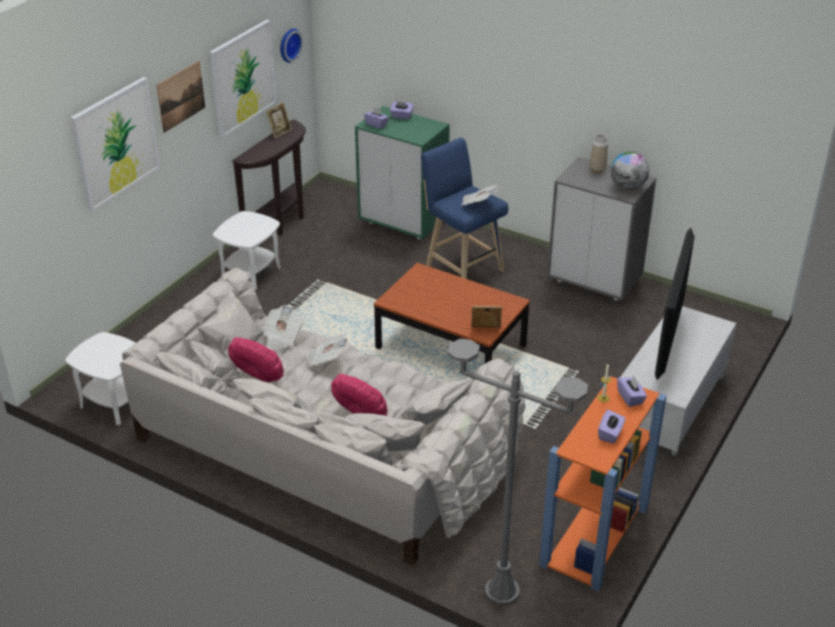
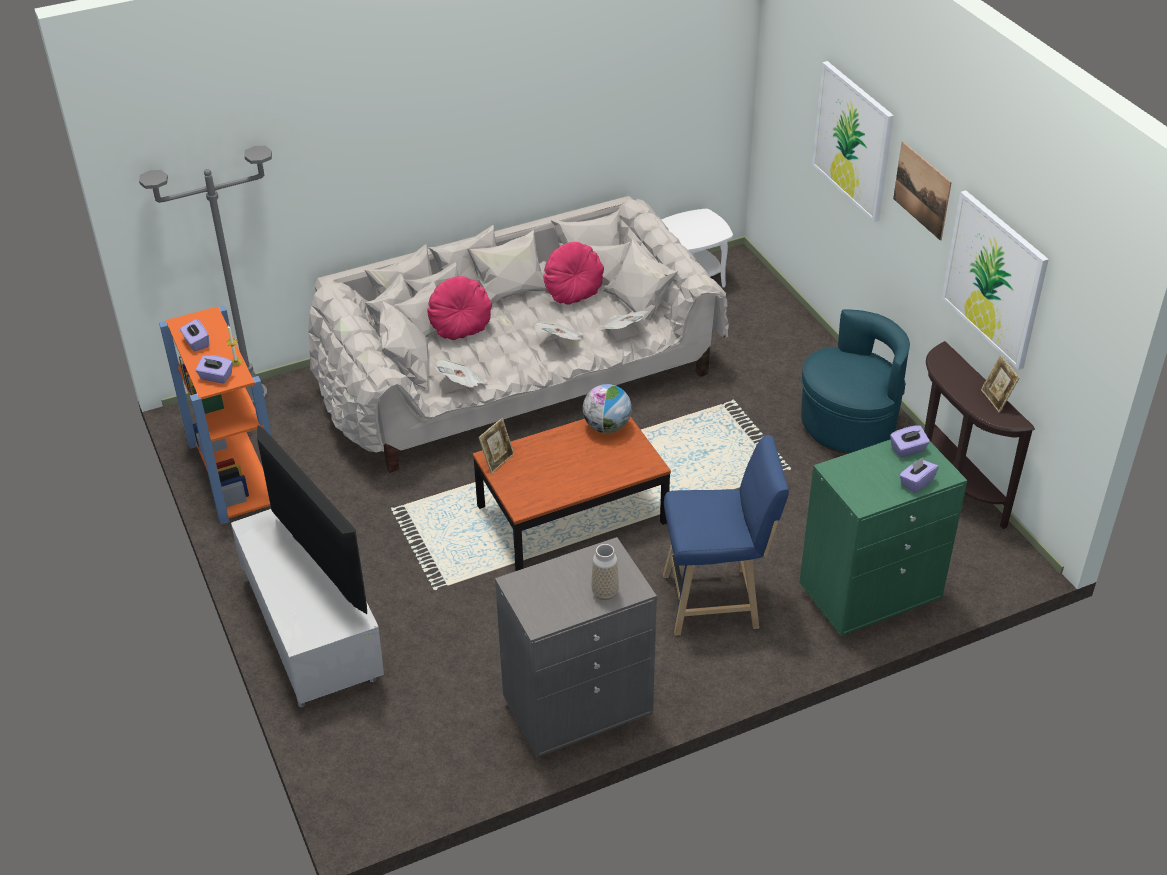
camera: 125 degrees right, 5 degrees up
white side table [213,211,281,290] -> turquoise armchair [801,309,910,454]
wall clock [280,28,303,63] -> none
newspaper [461,185,498,206] -> newspaper moved to [435,359,488,387]
globe [611,151,649,190] -> globe moved to [583,384,632,433]

